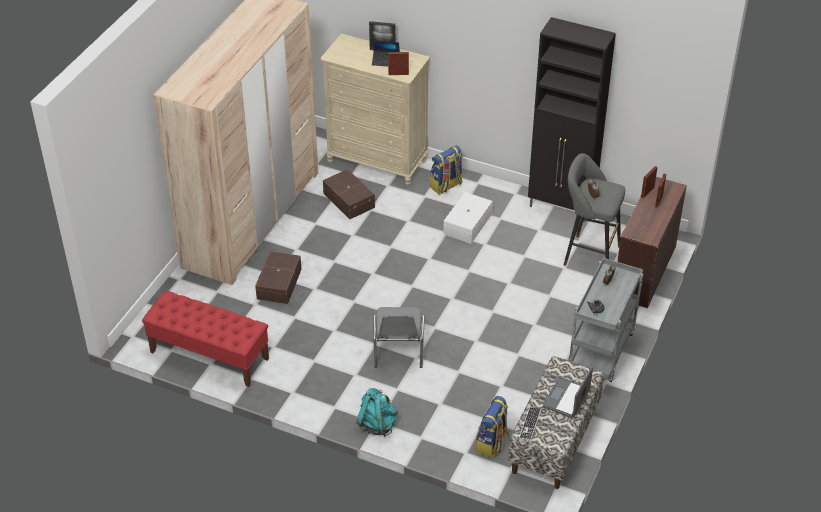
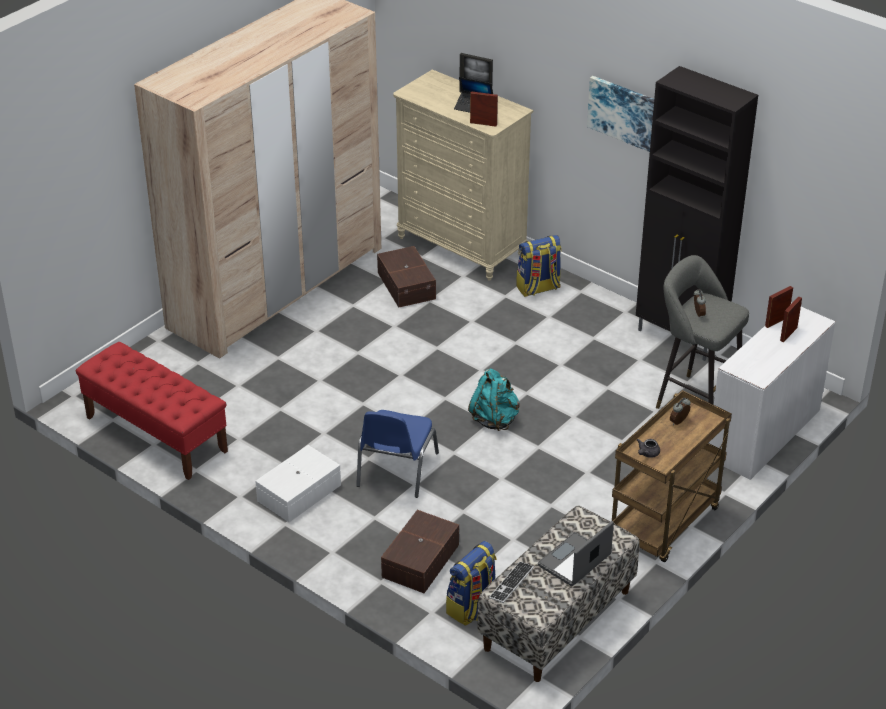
camera: 15 degrees right, 5 degrees down
brown storage box [255,251,301,304] -> brown storage box moved to [381,510,459,593]
turquoise backpack [356,388,398,437] -> turquoise backpack moved to [468,369,520,431]
grey chair [373,307,424,368] -> blue chair [356,410,439,498]
white storage box [443,192,493,244] -> white storage box moved to [255,445,341,522]
grey cart [569,258,643,382] -> brown cart [612,390,732,562]
brown desk [617,177,687,308] -> white desk [709,302,836,480]
none -> picture [587,76,654,152]

